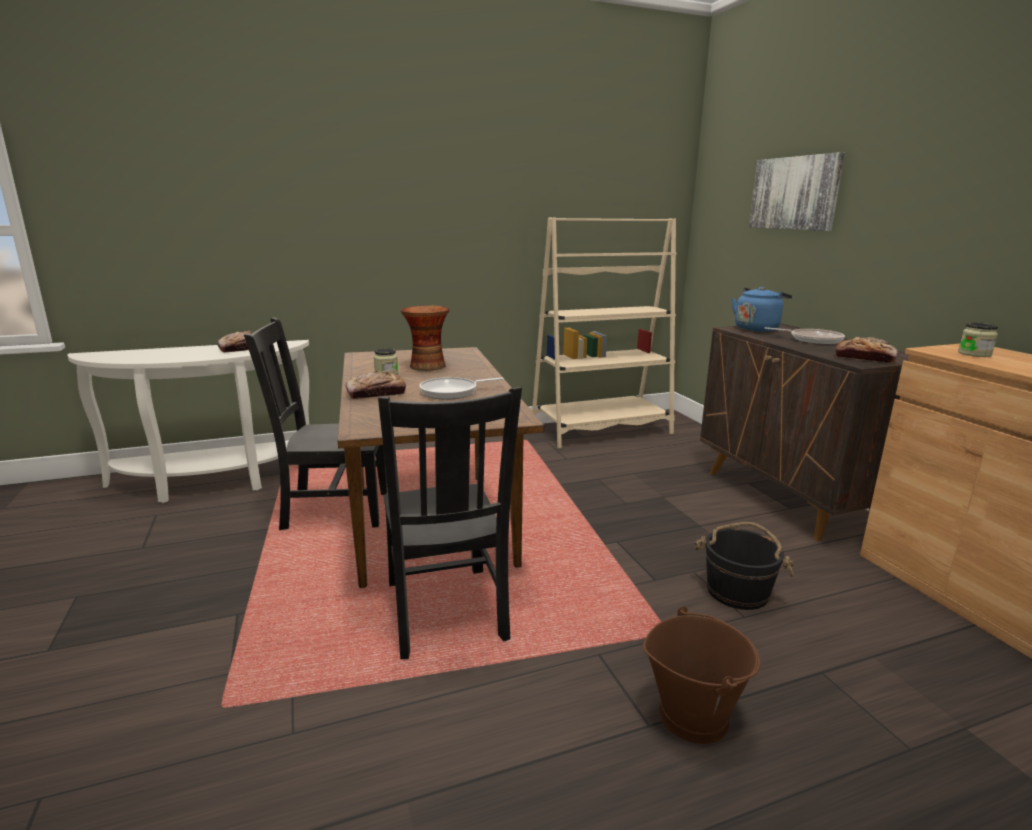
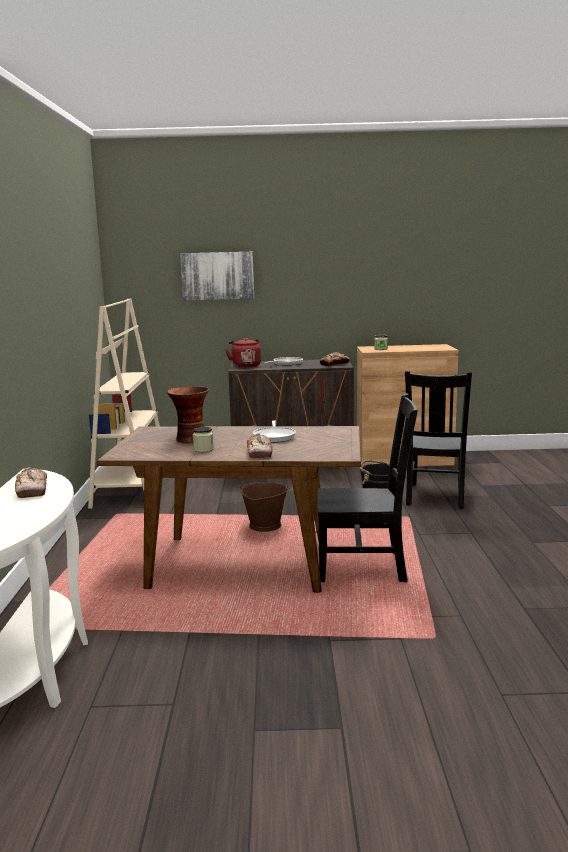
camera: 70 degrees left, 5 degrees down
black chair [244,317,388,530] -> black chair moved to [405,371,472,509]
brown bucket [643,606,761,744] -> brown bucket moved to [239,482,290,532]
blue kettle [732,287,792,332] -> red kettle [225,338,261,368]

